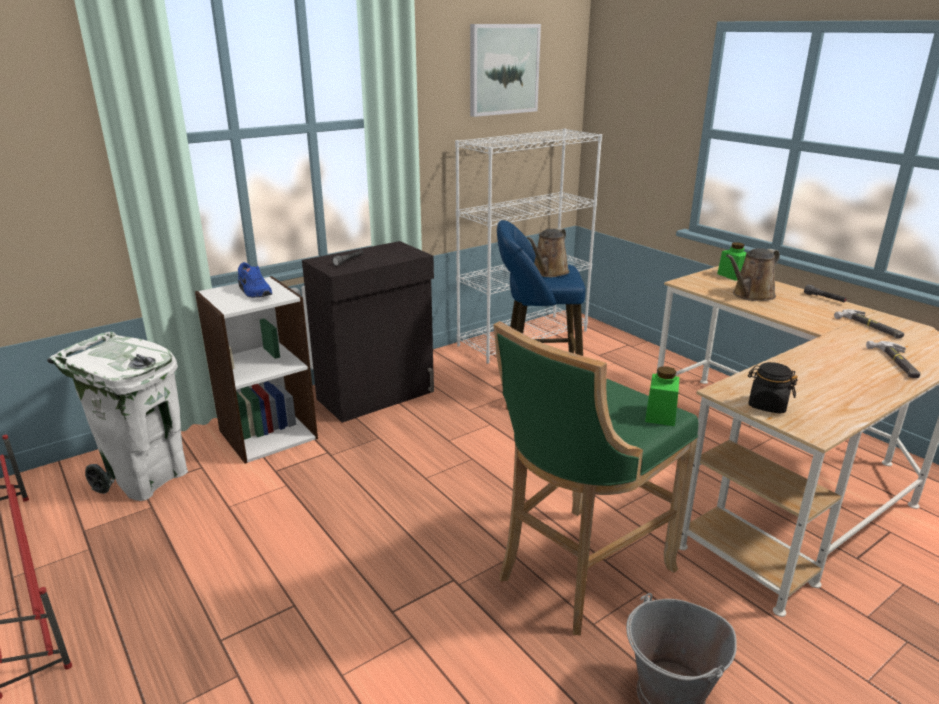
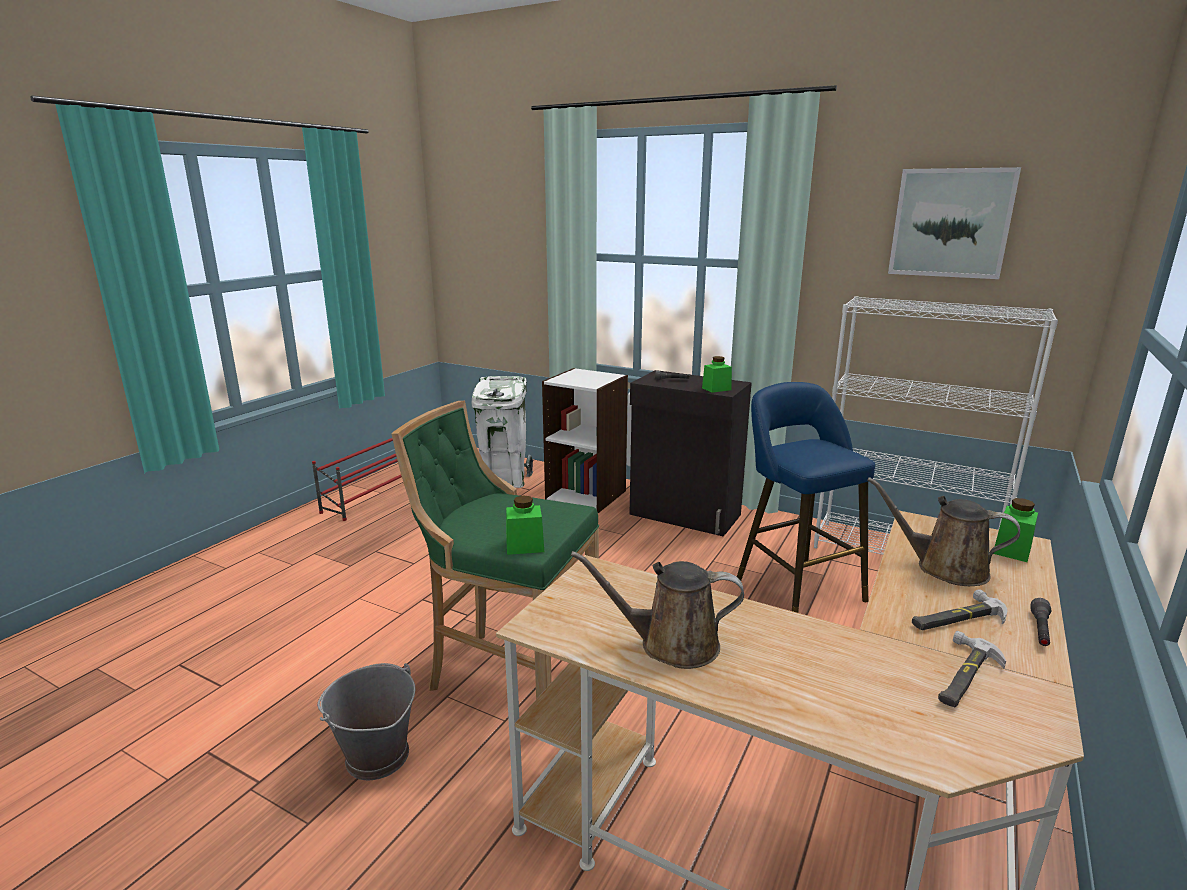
camera: 65 degrees right, 5 degrees down
blue shoe [238,262,272,298] -> none
brown watering can [527,228,569,277] -> brown watering can moved to [571,551,744,669]
black jar [748,362,798,413] -> none
hammer [866,341,921,378] -> hammer moved to [912,589,1008,630]
none -> green jar [702,356,732,393]

